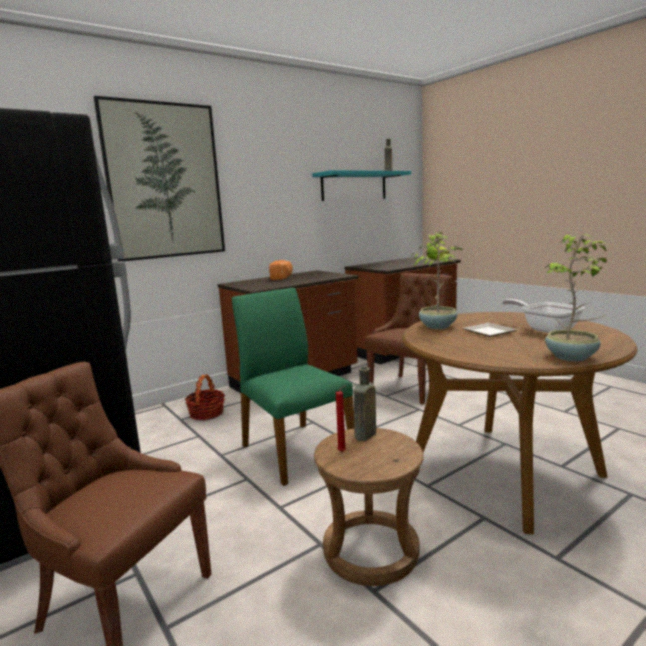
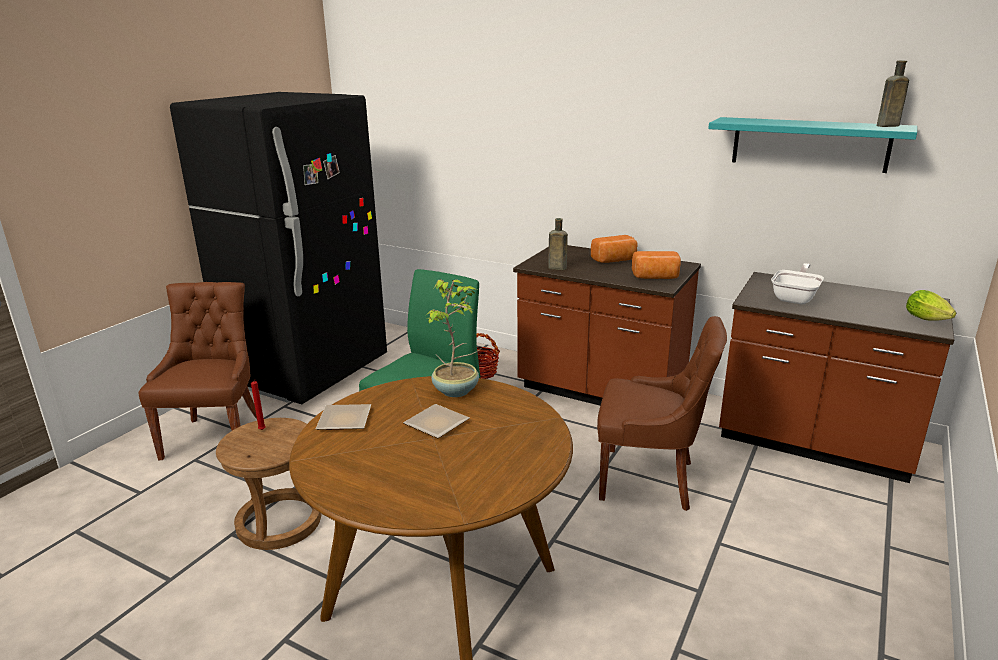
camera: 65 degrees right, 10 degrees up
picture [94,96,225,261] -> none
brown bottle [354,367,376,441] -> brown bottle moved to [548,218,568,270]
frying pan [502,299,585,333] -> frying pan moved to [771,263,824,304]
potted plant [544,234,608,361] -> none
none -> plate [316,404,371,430]
none -> bread [632,251,681,279]

